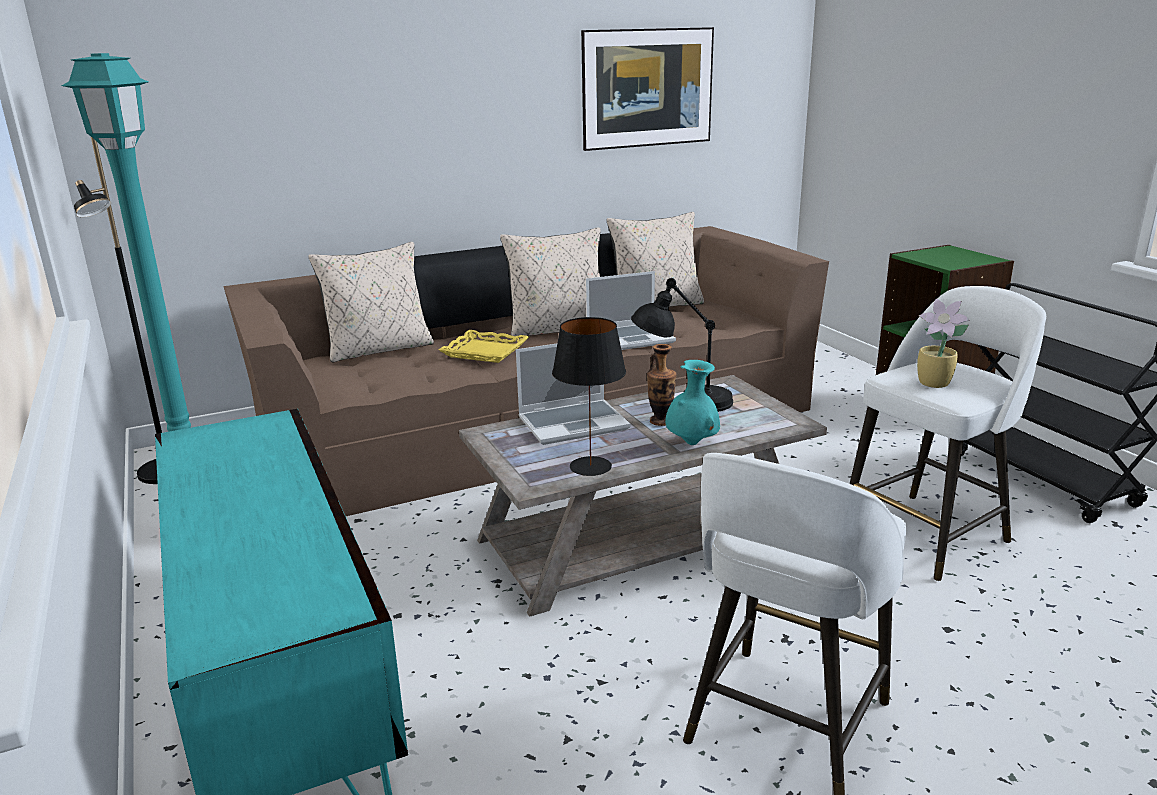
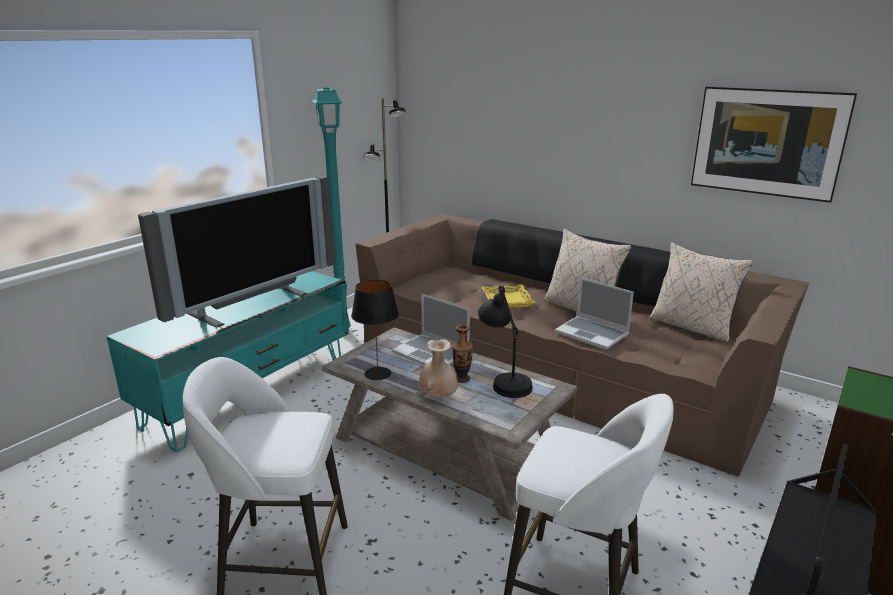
camera: 60 degrees right, 0 degrees up
beige pillow [308,242,434,363] -> none
turquoise vase [665,360,720,445] -> beige vase [419,339,458,399]
potted plant [917,299,970,388] -> none
none -> television [138,176,335,328]

